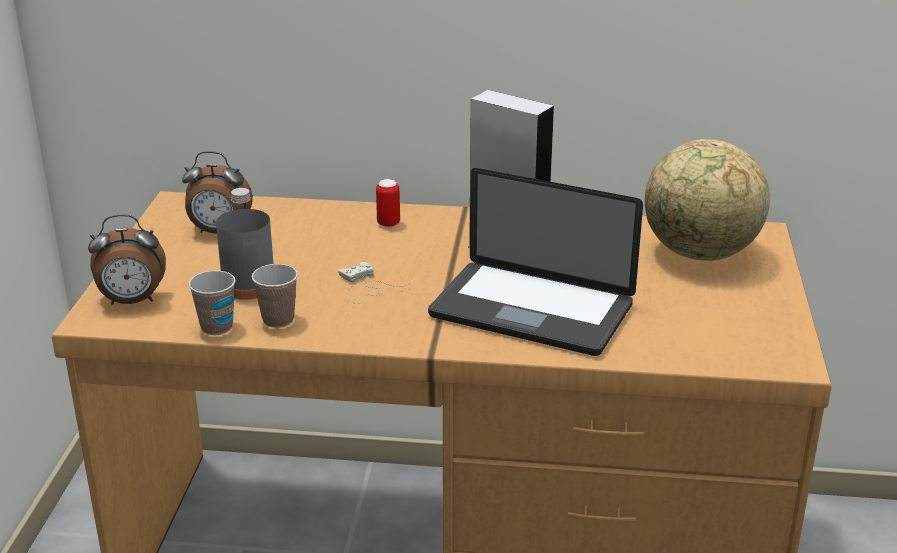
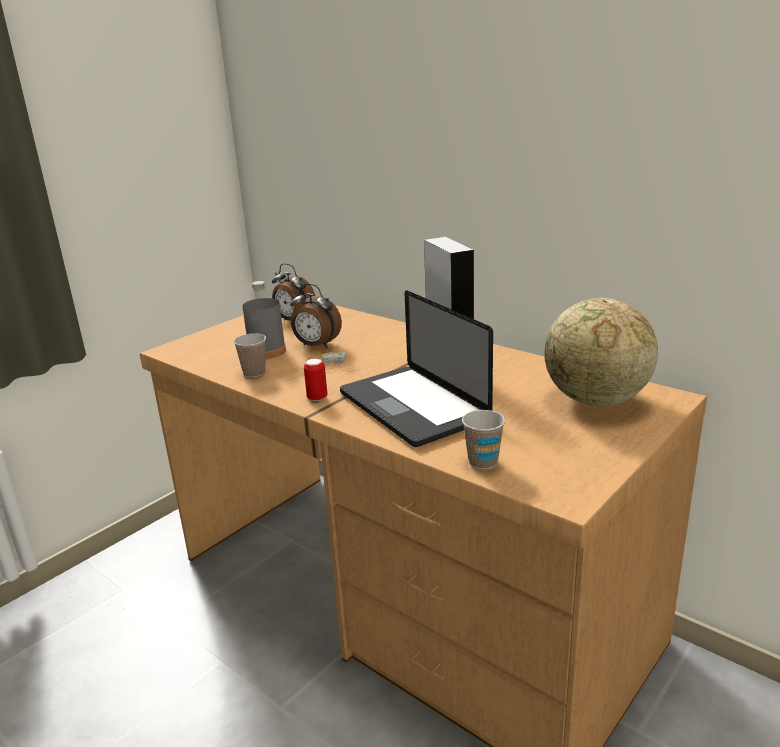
camera: 35 degrees right, 5 degrees down
alarm clock [88,214,166,305] -> alarm clock moved to [290,283,342,348]
cup [189,270,236,335] -> cup moved to [462,410,505,469]
can [376,179,400,227] -> can moved to [304,359,327,401]

